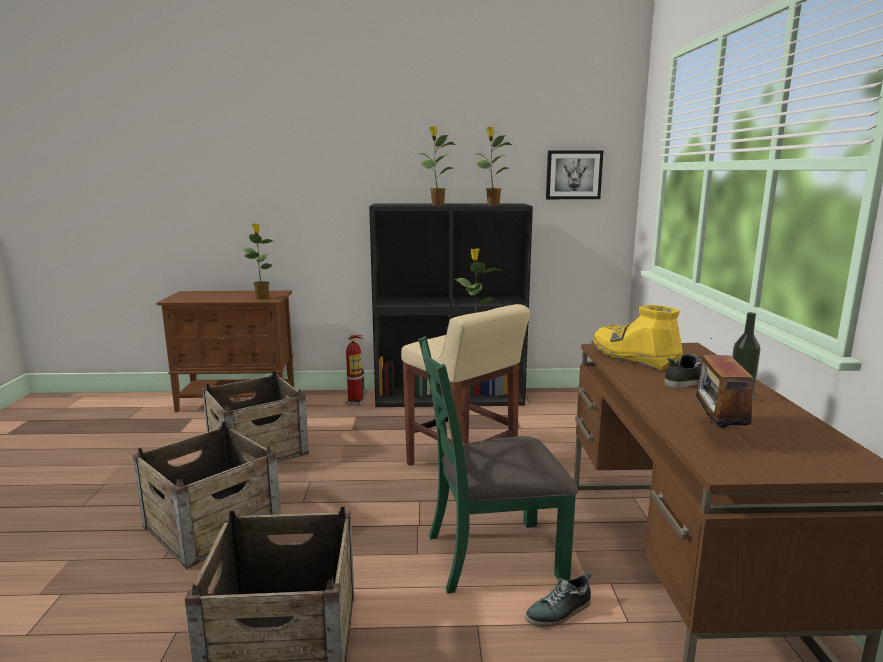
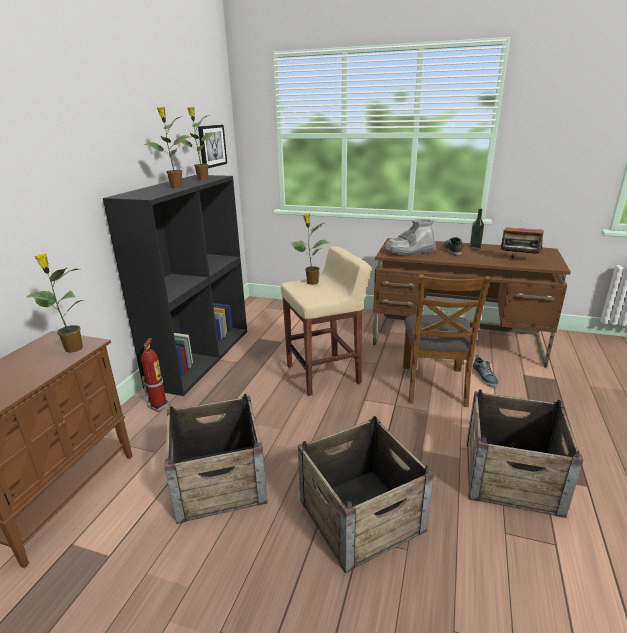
camera: 70 degrees left, 10 degrees up
green chair [418,336,578,594] -> brown chair [403,274,491,407]
yellow boot [591,304,684,371] -> grey boot [384,219,436,256]

